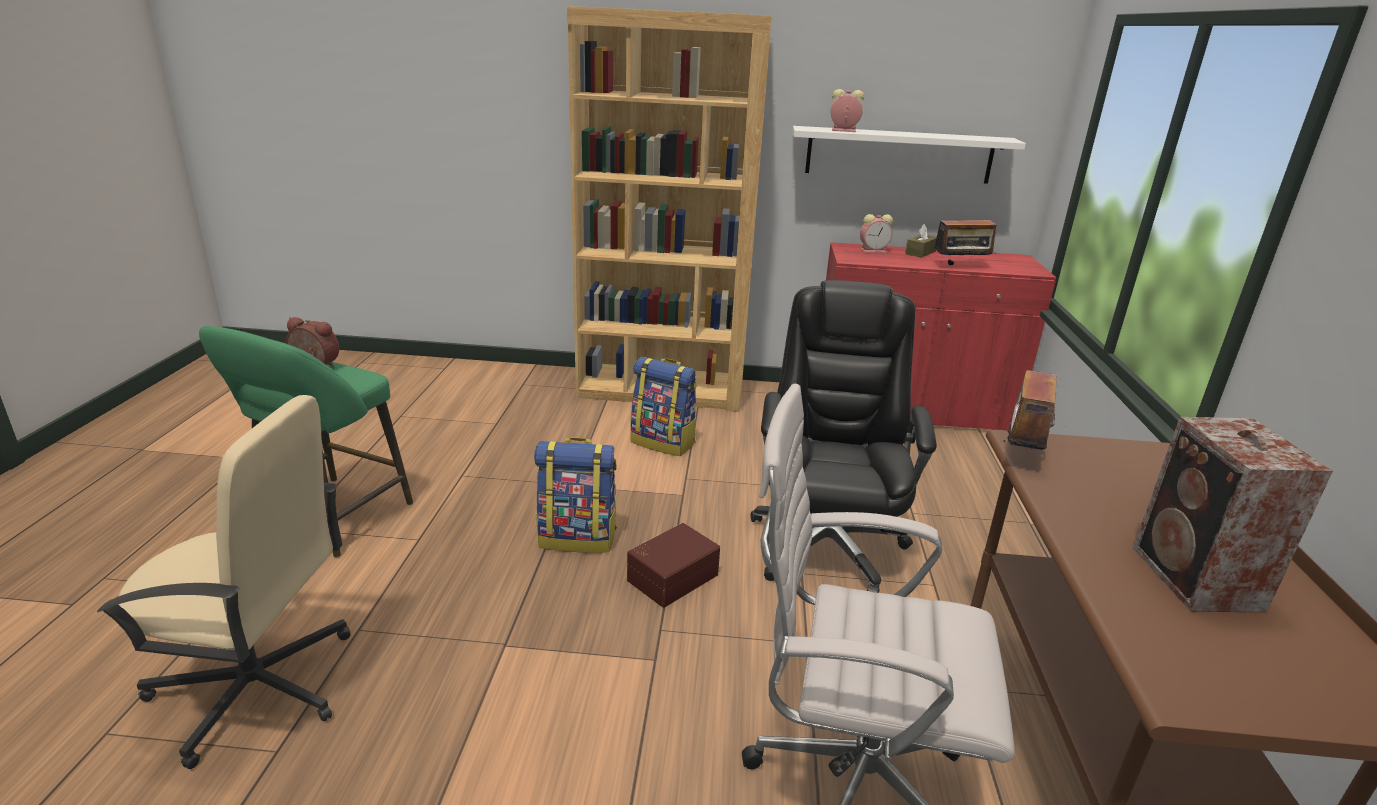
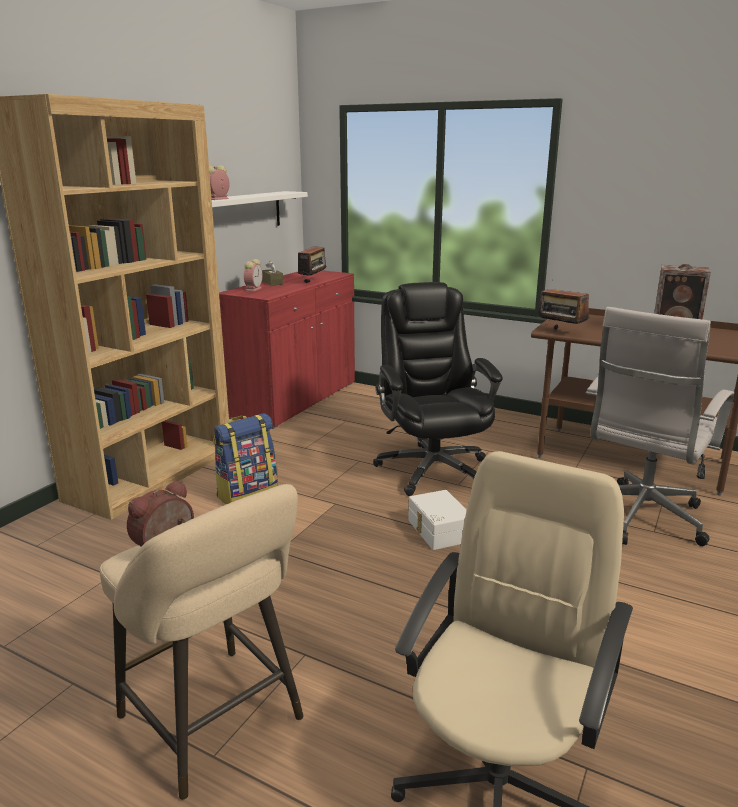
camera: 65 degrees left, 5 degrees down
green stool [199,325,413,558] -> beige stool [100,484,303,800]
backpack [534,437,617,553] -> none
brown storage box [627,523,720,608] -> white storage box [408,490,467,550]
black office chair [750,280,937,593] -> black office chair turned 45 degrees clockwise [373,282,503,496]

